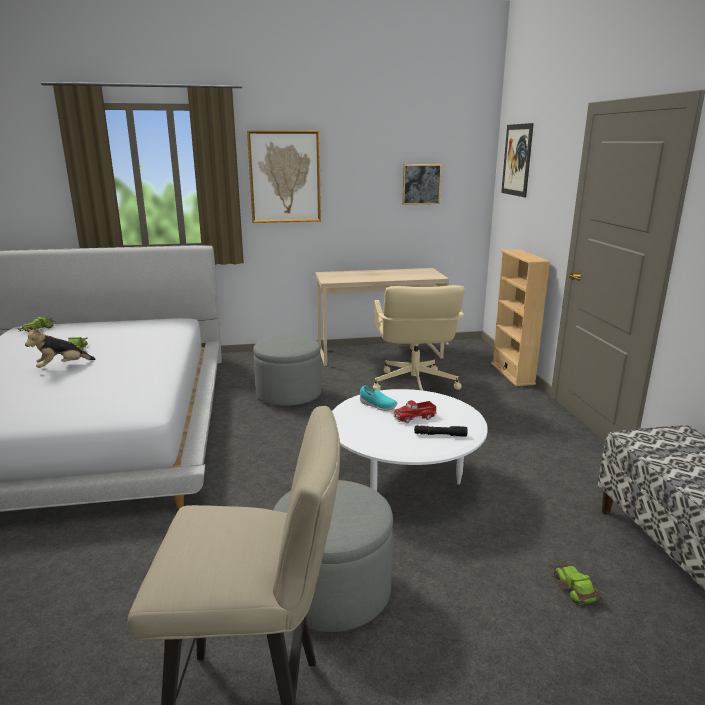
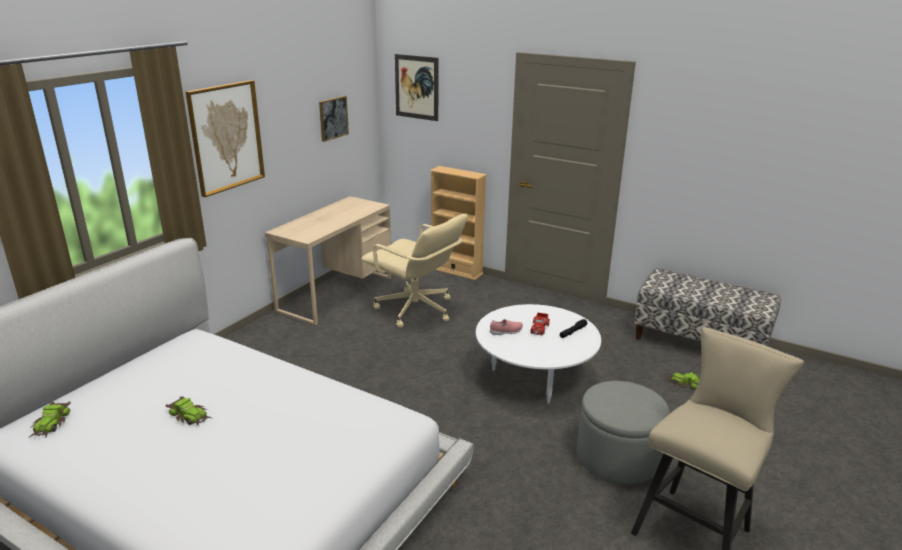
camera: 50 degrees left, 5 degrees up
plush toy [25,328,95,368] -> none
grey ottoman [253,335,322,406] -> none
turquoise shoe [360,385,397,411] -> pink shoe [490,319,523,335]

